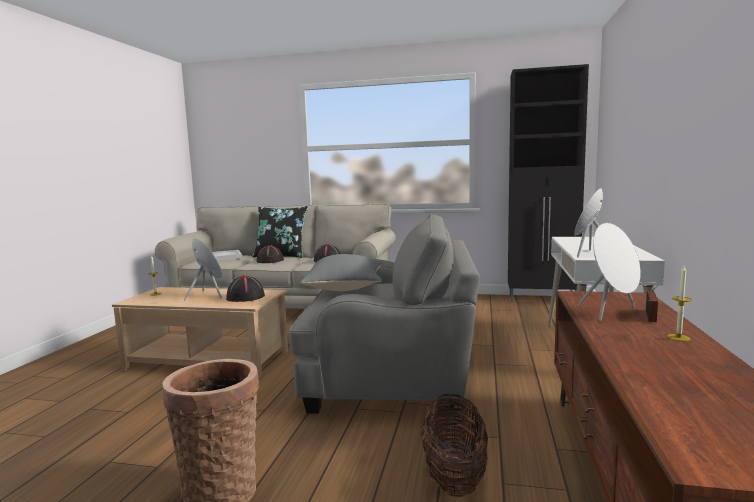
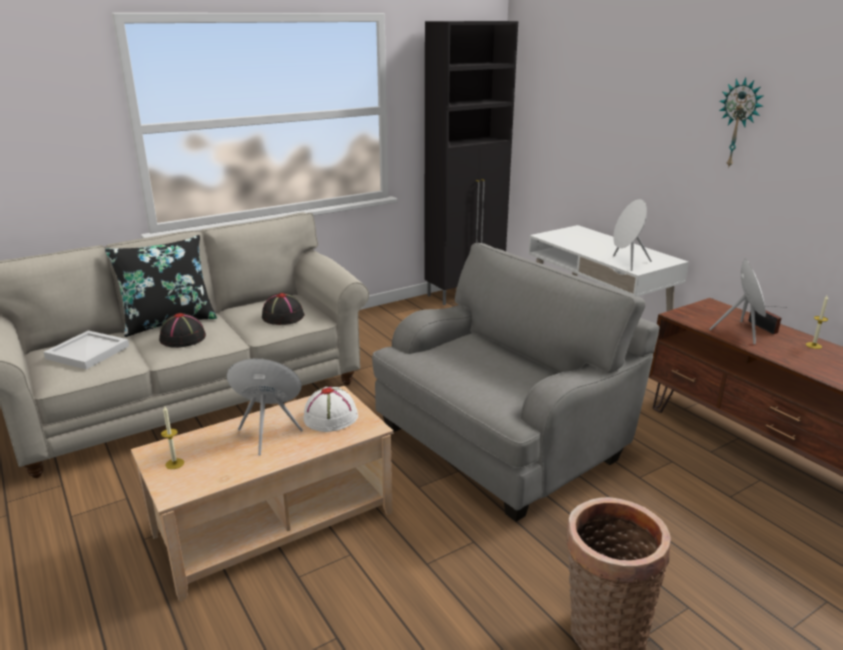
camera: 45 degrees left, 15 degrees up
black hat [226,275,265,302] -> white hat [304,387,358,432]
grey pillow [300,254,383,291] -> none
basket [421,394,488,497] -> none
none -> wall clock [719,77,763,169]

